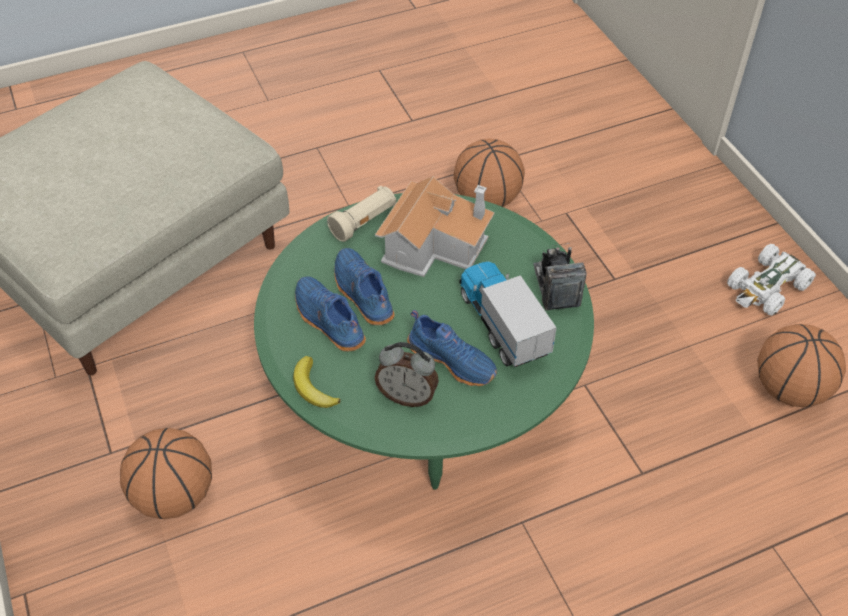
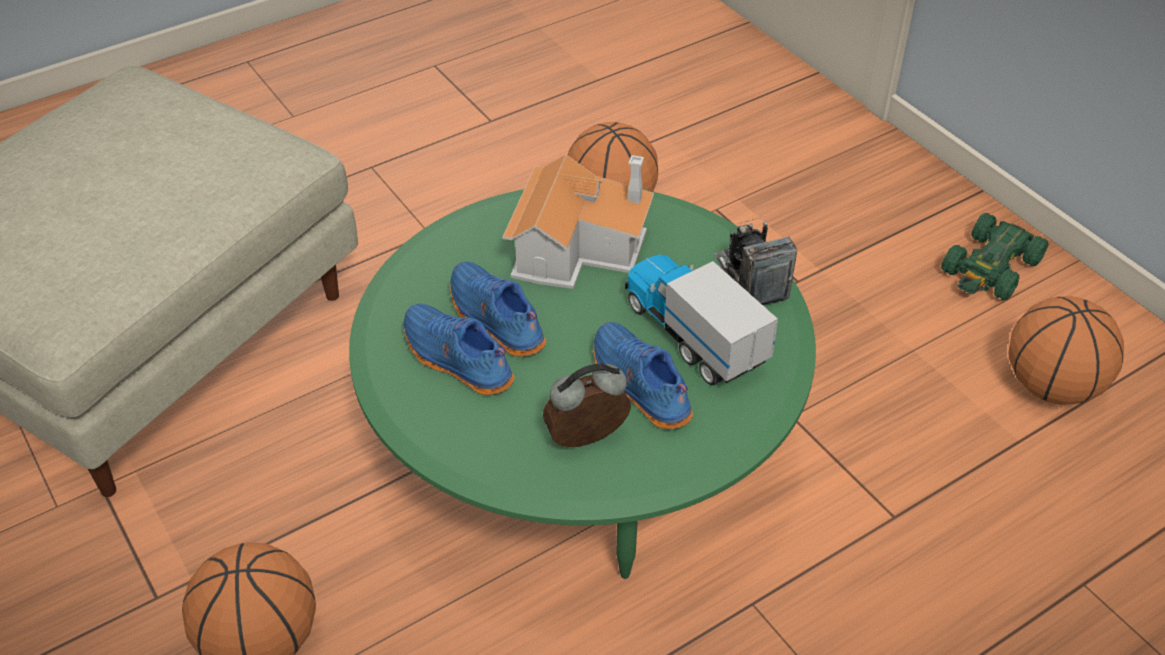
camera: 10 degrees left, 5 degrees down
banana [293,356,341,408] -> none
beige flashlight [327,186,396,242] -> none
alarm clock [375,342,439,407] -> alarm clock turned 150 degrees clockwise [543,363,631,447]
blue shoe [407,310,497,386] -> blue shoe turned 150 degrees counterclockwise [593,322,693,429]
white toy car [727,244,816,316] -> green toy car [941,213,1049,300]

